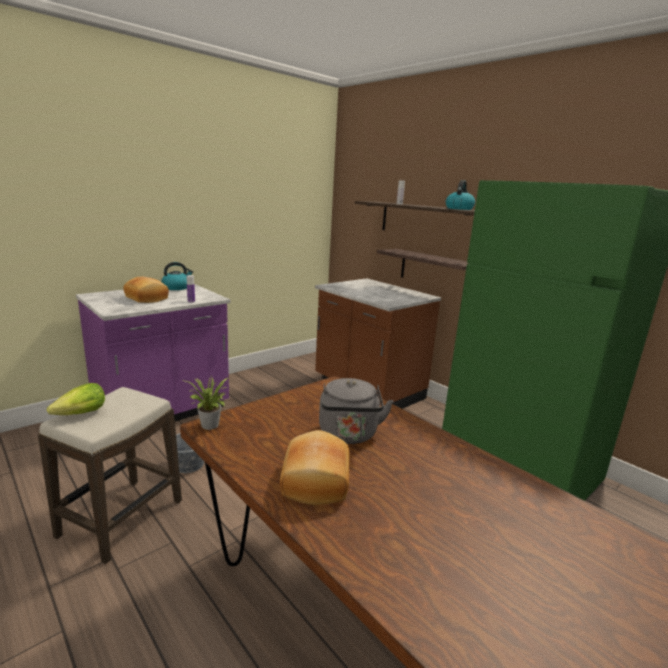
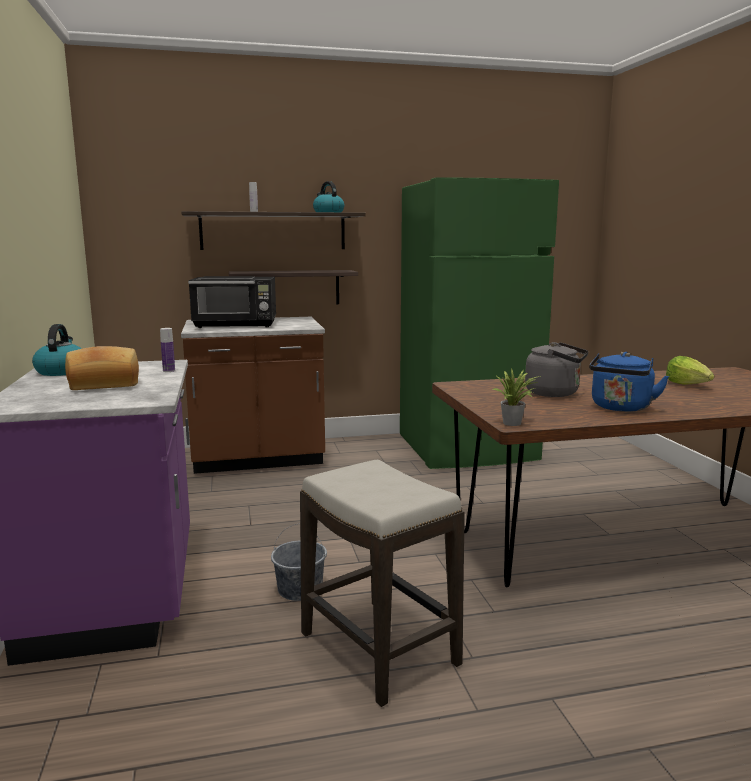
camera: 60 degrees left, 5 degrees down
lettuce [47,383,105,415] -> lettuce moved to [666,356,714,385]
bread [280,430,349,505] -> blue kettle [589,352,669,412]
none -> black microwave [188,276,276,328]

